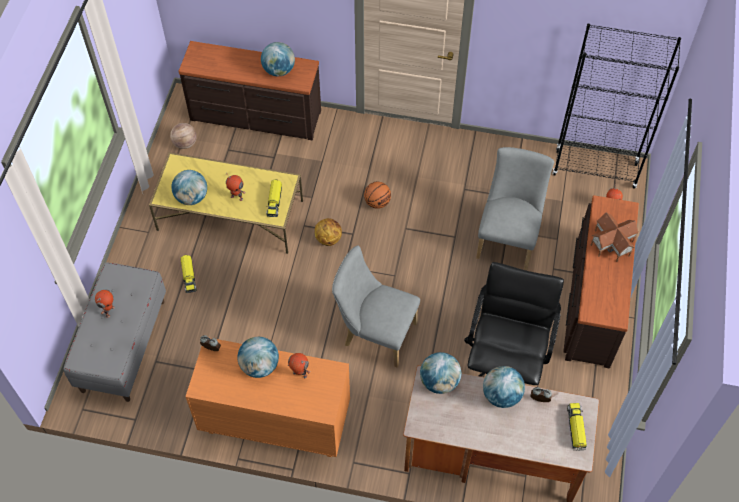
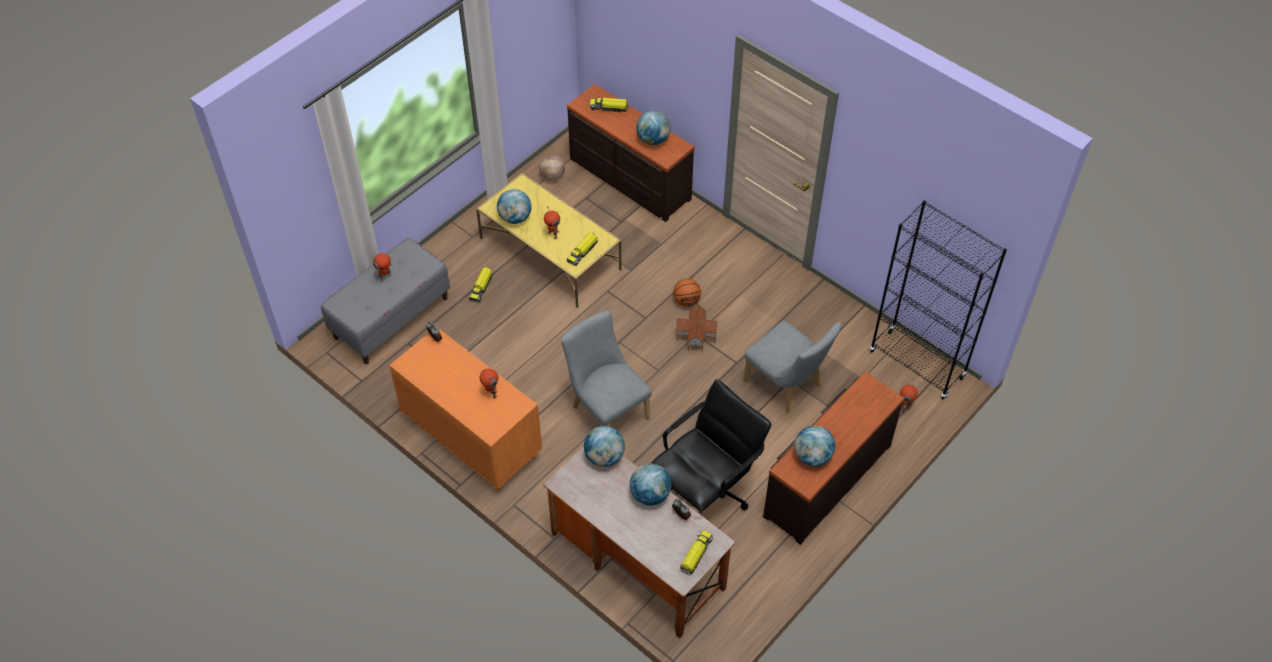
camera: 30 degrees right, 5 degrees down
globe [237,337,279,378] -> globe moved to [794,426,835,466]
basketball [315,218,342,246] -> none
grey chair [476,147,554,270] -> grey chair turned 90 degrees clockwise [743,320,841,413]
toy house [591,212,638,262] -> toy house moved to [676,305,718,352]
none -> toy truck [590,97,629,112]

